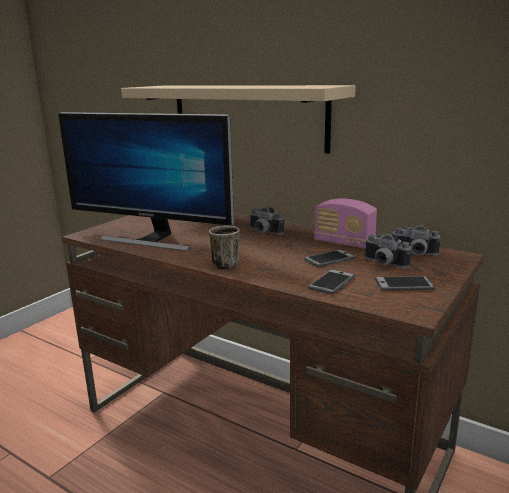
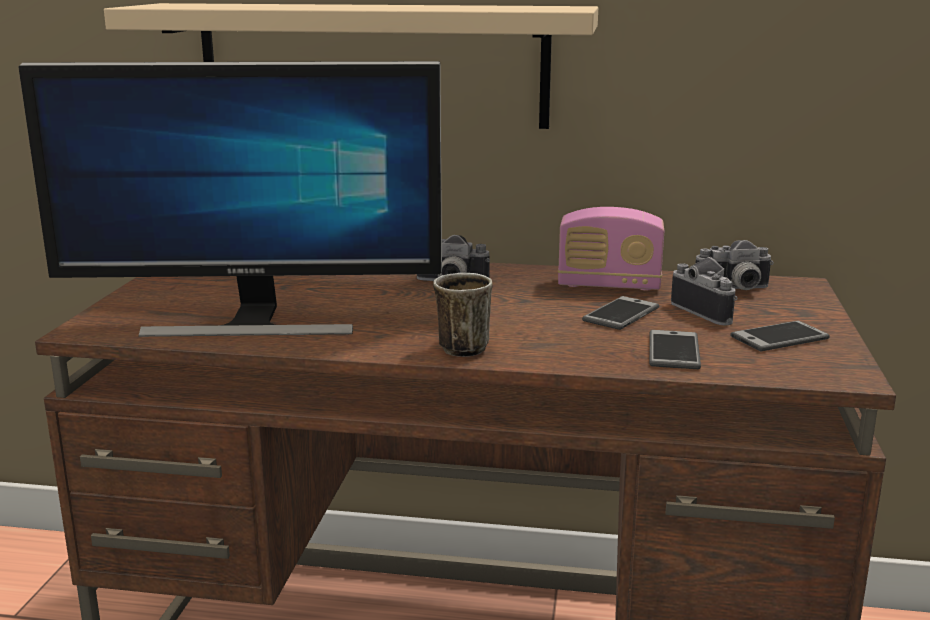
camera: 25 degrees left, 0 degrees up
camera [364,234,411,268] -> camera turned 135 degrees counterclockwise [671,257,737,325]

